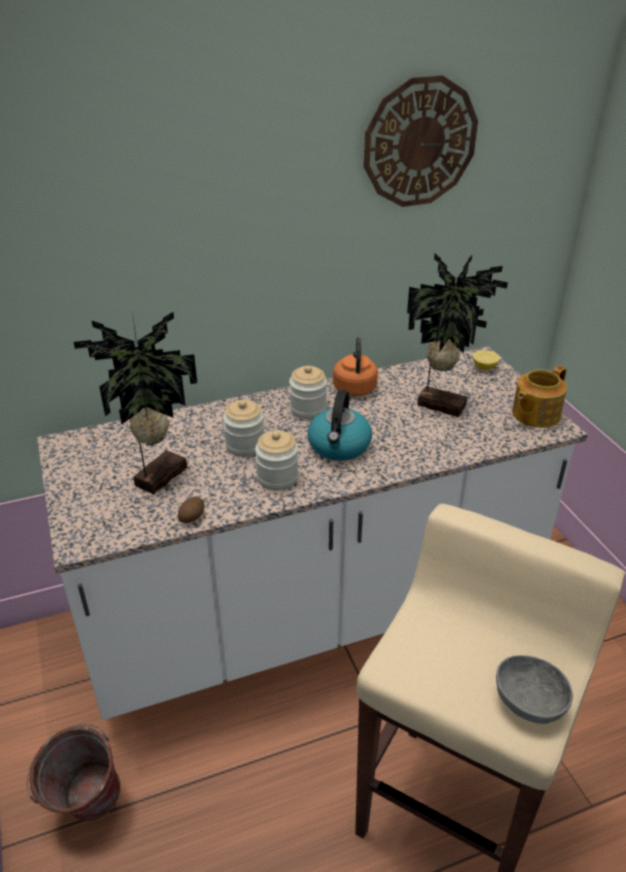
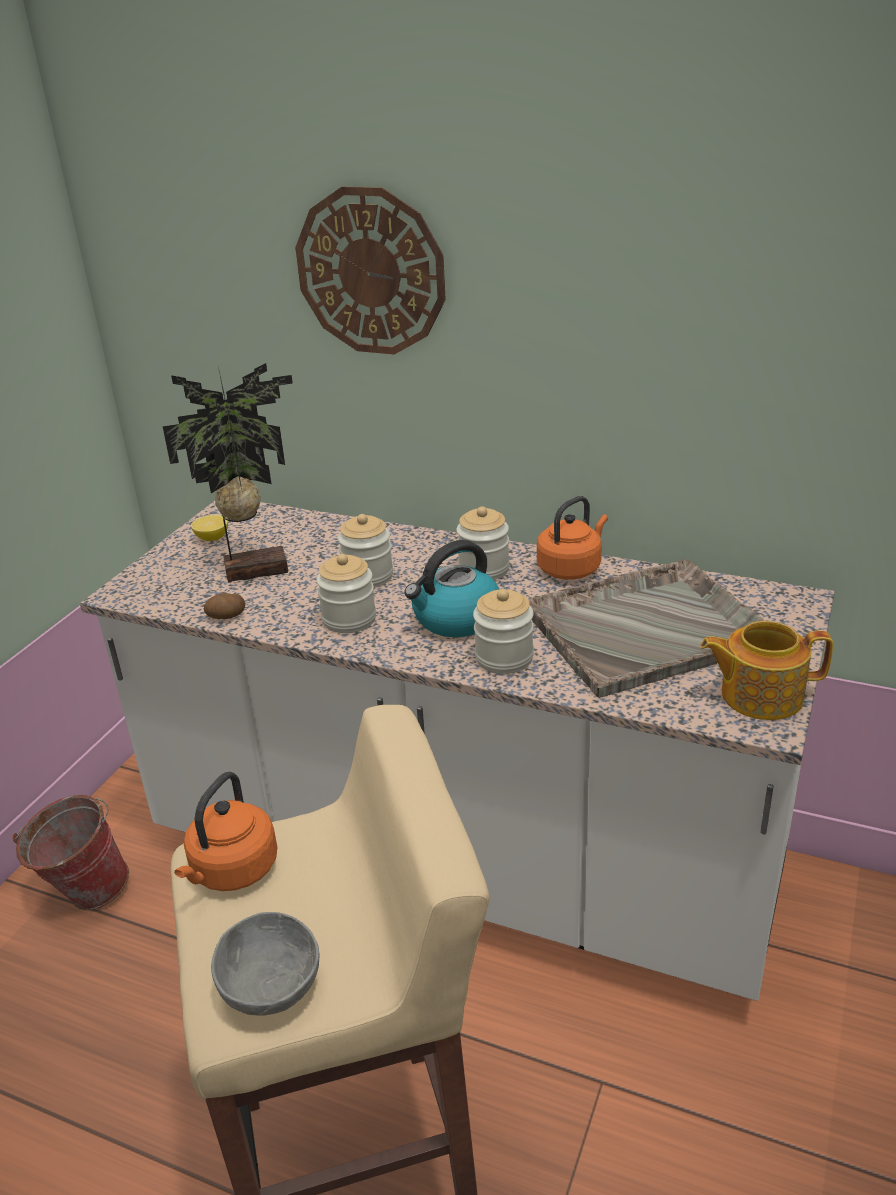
camera: 45 degrees right, 5 degrees down
wall clock [364,75,478,207] -> wall clock moved to [295,187,446,355]
potted plant [407,254,508,417] -> grey tray [528,559,765,698]
lemon [473,350,500,370] -> lemon moved to [191,515,228,541]
none -> orange kettle [174,772,277,891]
none -> jar [473,589,534,674]

